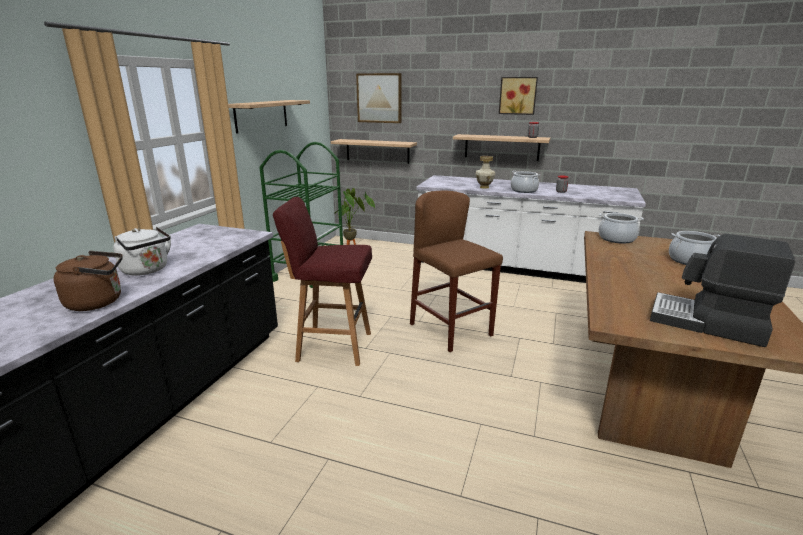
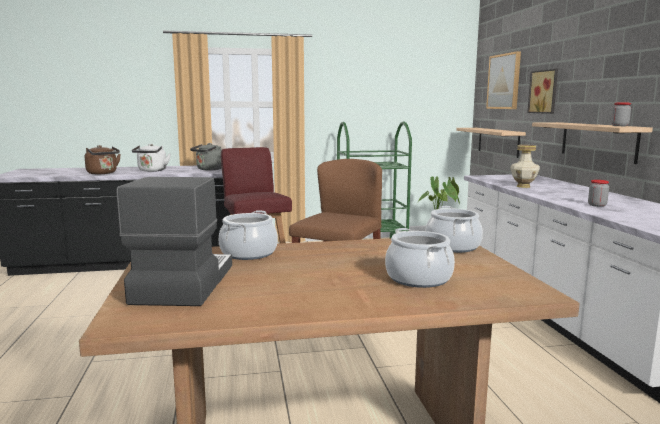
camera: 60 degrees right, 10 degrees down
shelf [228,100,310,134] -> none
picture [499,77,538,115] -> picture moved to [527,69,558,114]
cooking pot [511,171,540,193] -> cooking pot moved to [219,210,278,260]
none -> grey kettle [190,143,222,170]

